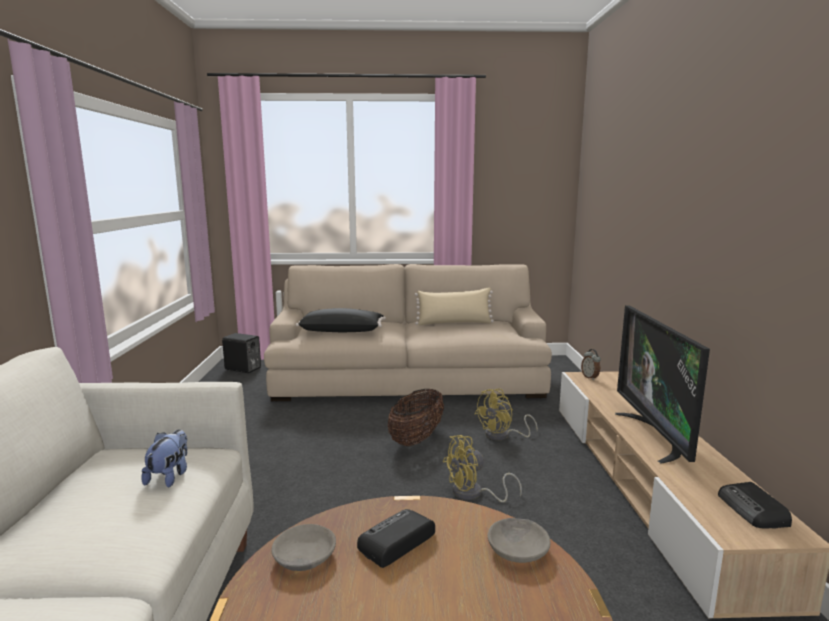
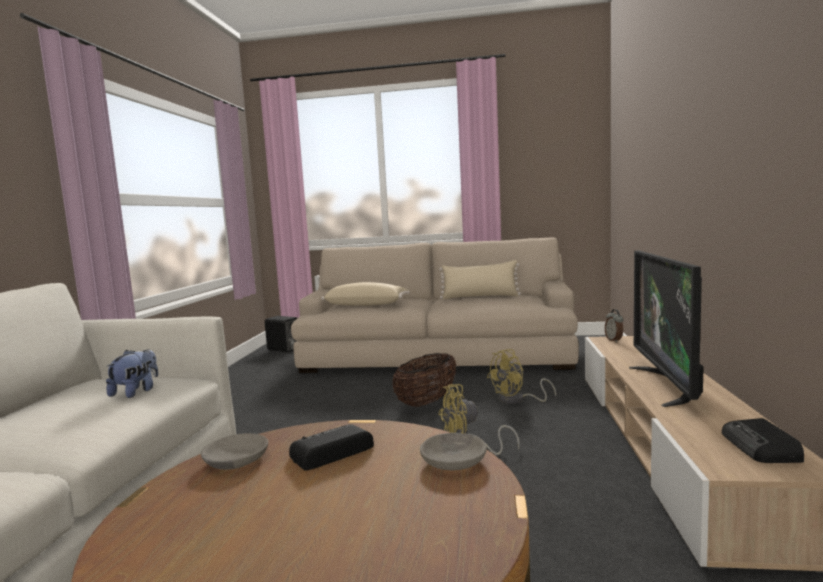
camera: 10 degrees right, 5 degrees down
black pillow [296,308,386,332] -> beige pillow [321,282,410,306]

